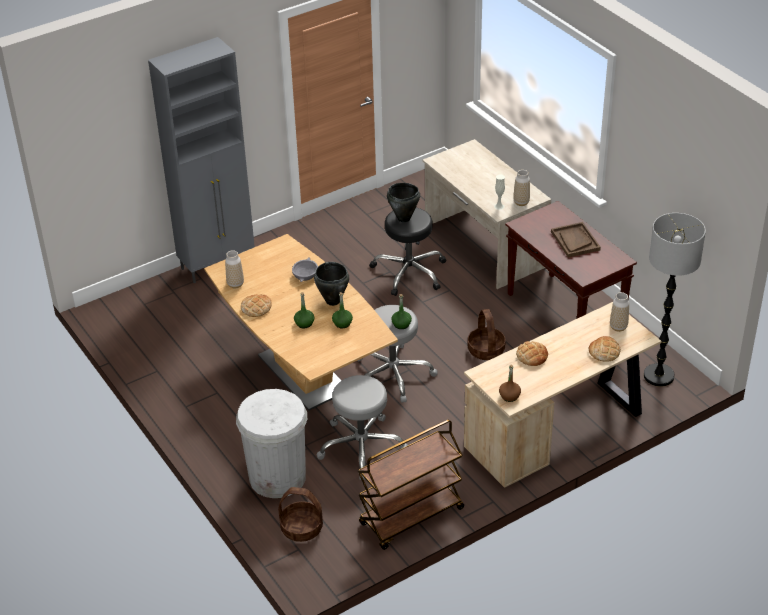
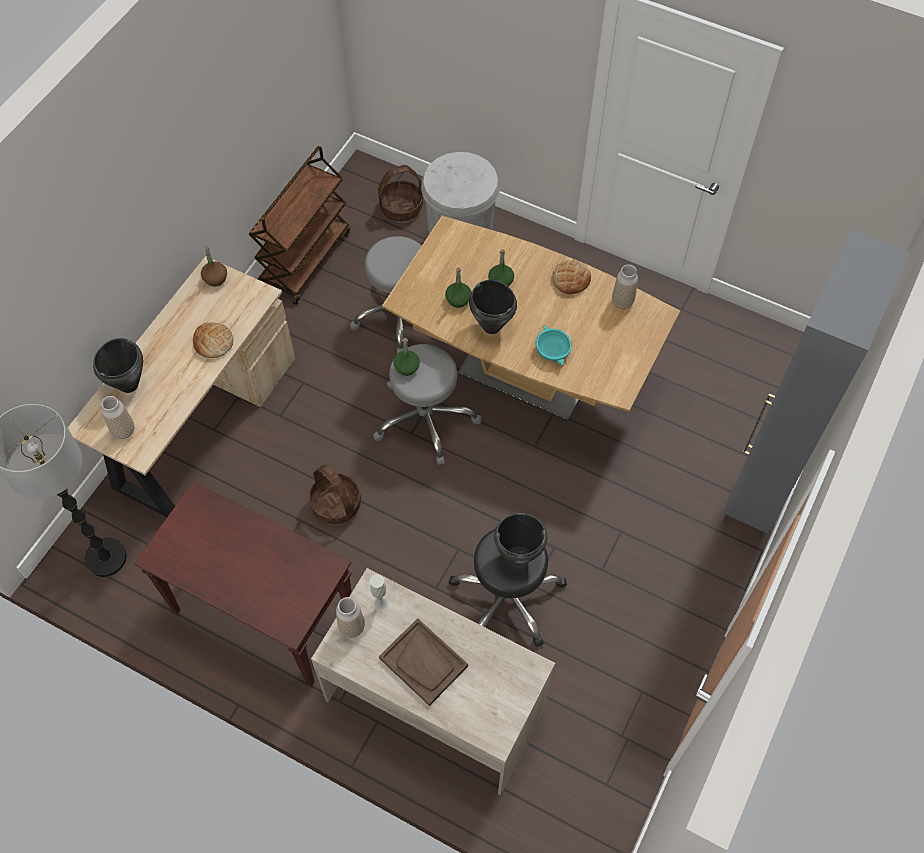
camera: 150 degrees right, 20 degrees up
grey bowl [292,257,318,282] -> turquoise bowl [536,325,572,366]
brown tray [551,222,601,258] -> brown tray moved to [379,618,468,706]
bread [589,336,621,362] -> black cooking pot [93,338,143,393]

